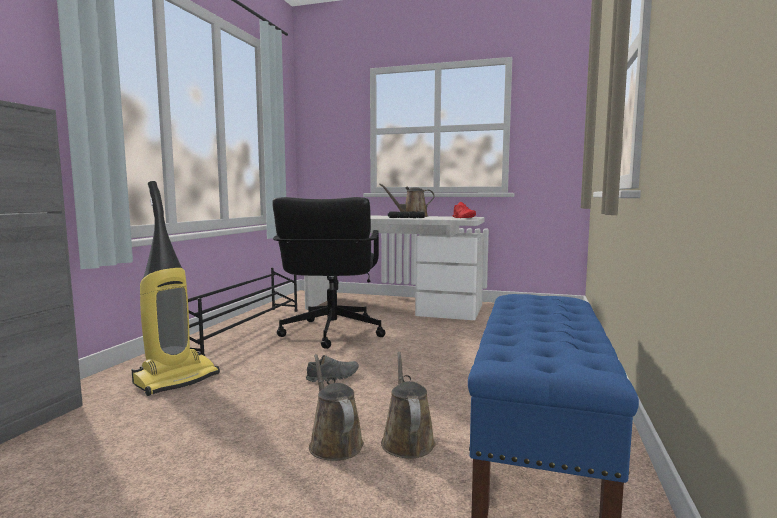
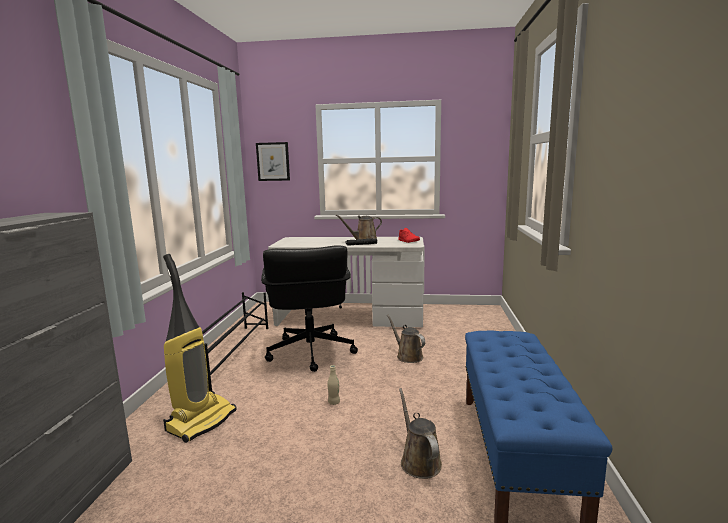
camera: 10 degrees left, 5 degrees up
grey shoe [306,355,359,382] -> beige bottle [327,365,340,405]
brown watering can [309,354,364,461] -> brown watering can moved to [387,315,425,363]
none -> picture [256,142,290,181]

